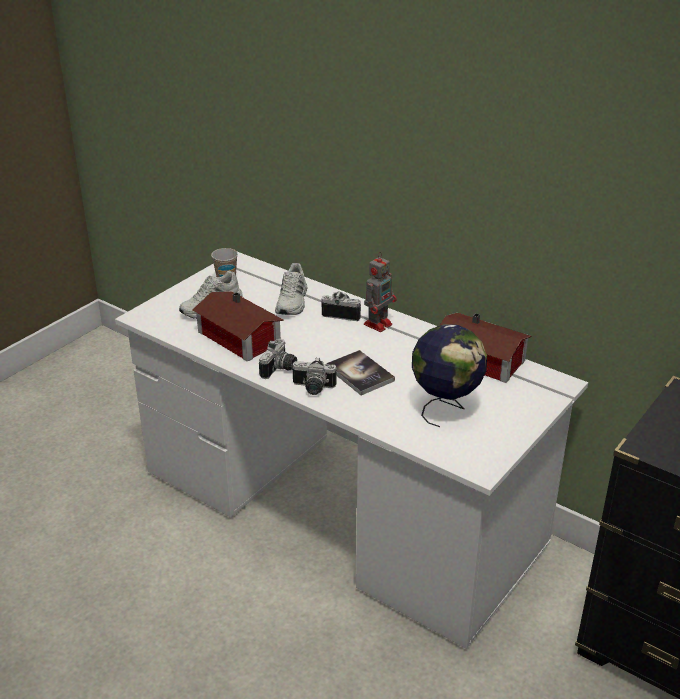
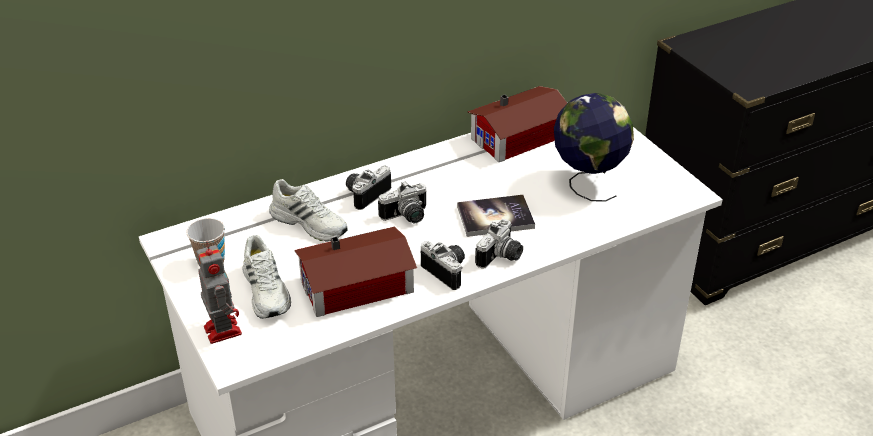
camera: 65 degrees left, 5 degrees up
toy robot [364,252,397,332] -> toy robot moved to [197,241,242,344]
none -> camera [378,181,427,223]

